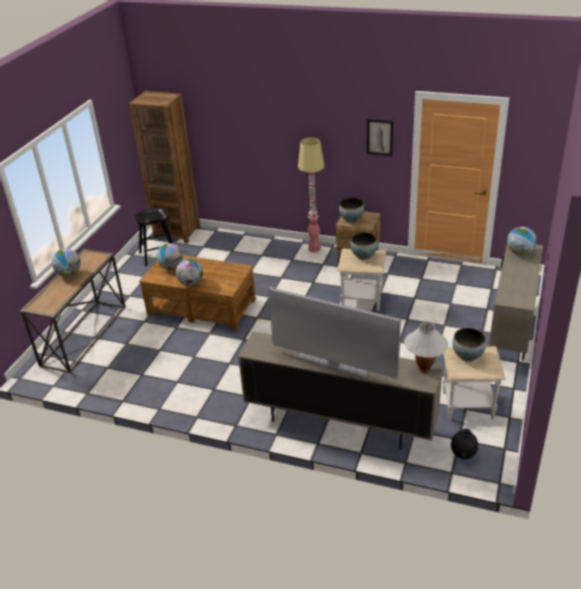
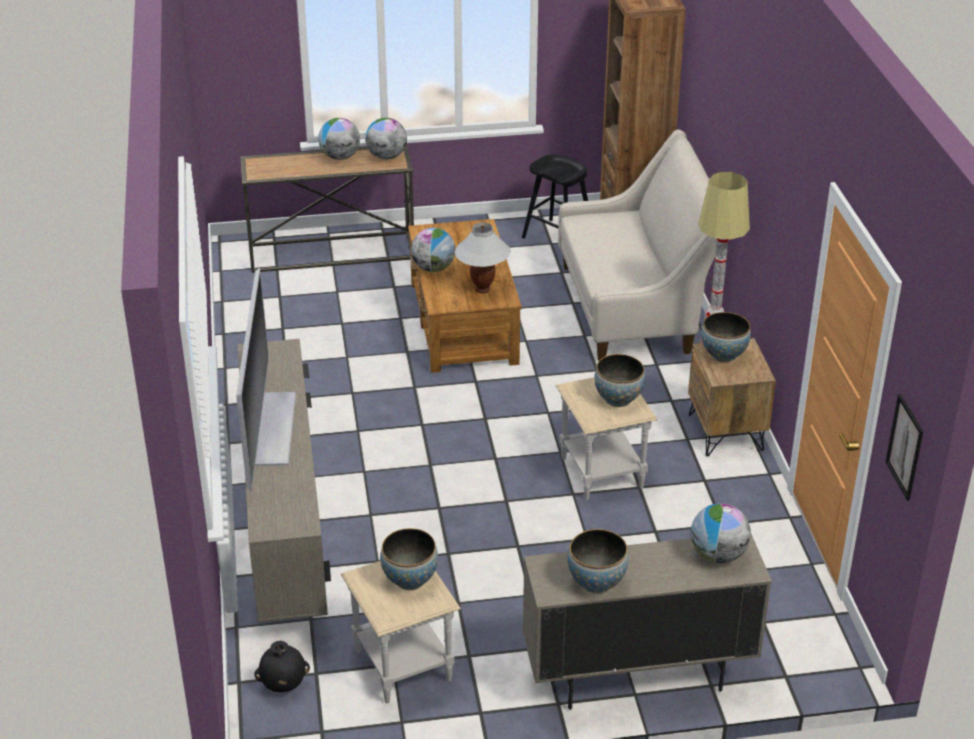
camera: 60 degrees right, 0 degrees up
globe [156,243,183,269] -> globe moved to [365,118,407,160]
picture [367,119,393,156] -> picture moved to [885,394,923,501]
white table lamp [404,322,448,373] -> white table lamp moved to [454,222,511,294]
none -> beige sofa [558,129,718,361]
none -> bowl [568,529,629,594]

